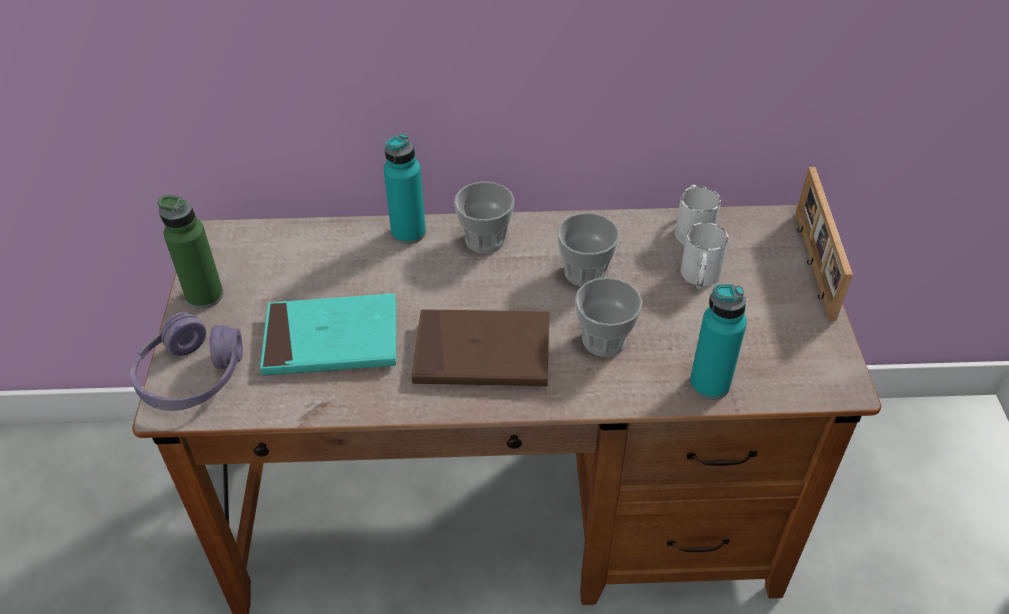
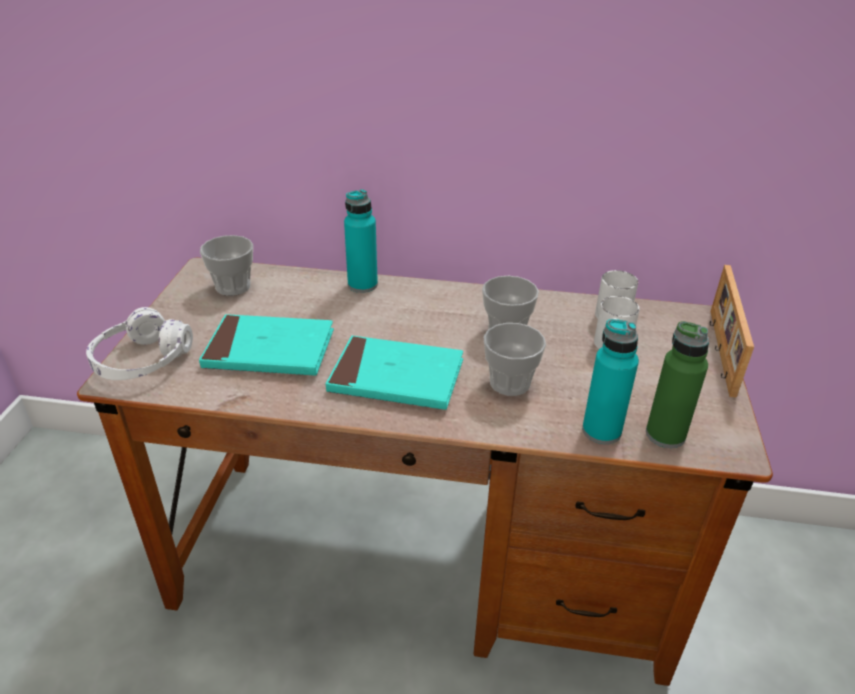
camera: 10 degrees right, 10 degrees down
purple headphones [130,312,243,411] -> white headphones [86,307,193,380]
green bottle [157,195,223,309] -> green bottle moved to [646,321,709,448]
brown book [411,309,549,386] -> turquoise book [326,336,463,410]
cup [454,182,514,253] -> cup moved to [200,235,253,296]

